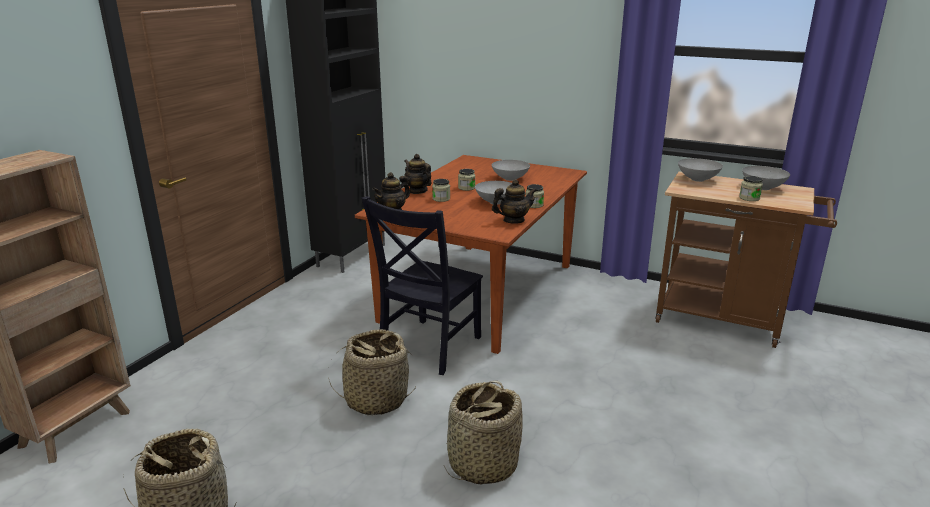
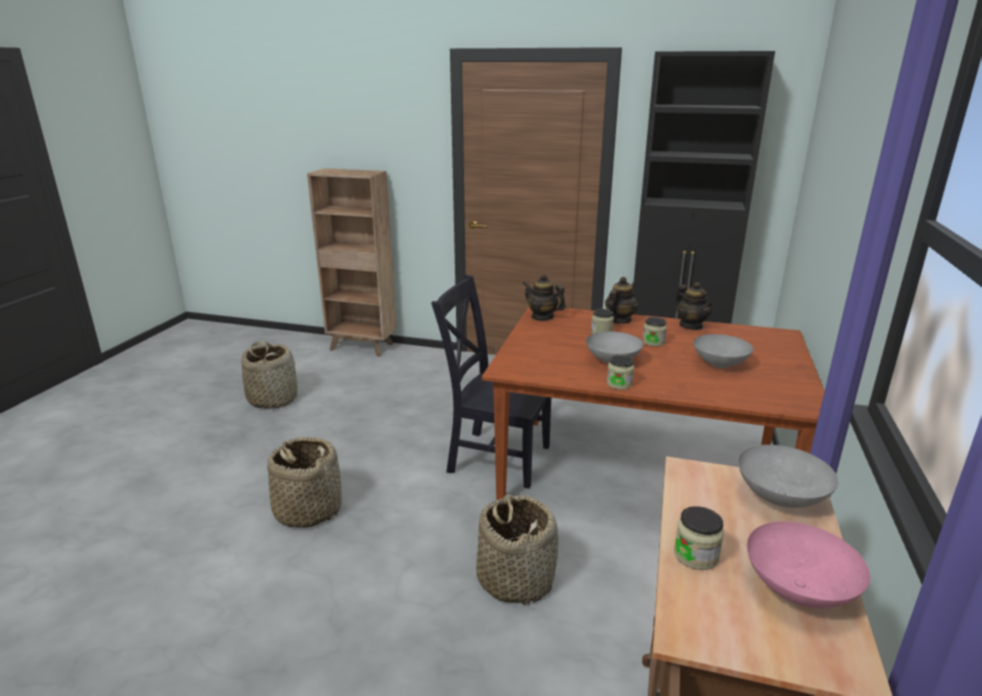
camera: 80 degrees right, 0 degrees up
basket [328,329,417,416] -> basket moved to [476,495,558,605]
teapot [492,179,537,224] -> teapot moved to [674,282,715,330]
grey bowl [742,166,790,190] -> pink bowl [747,521,870,608]

